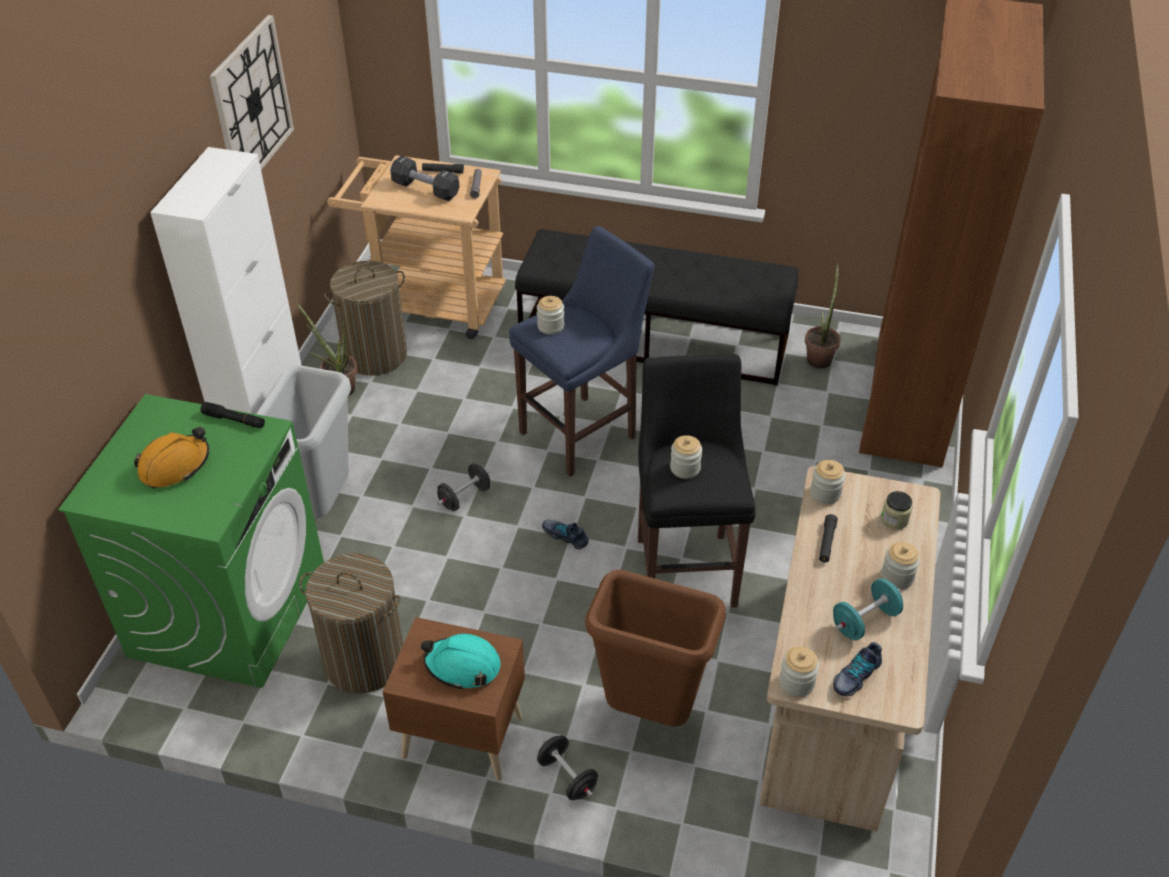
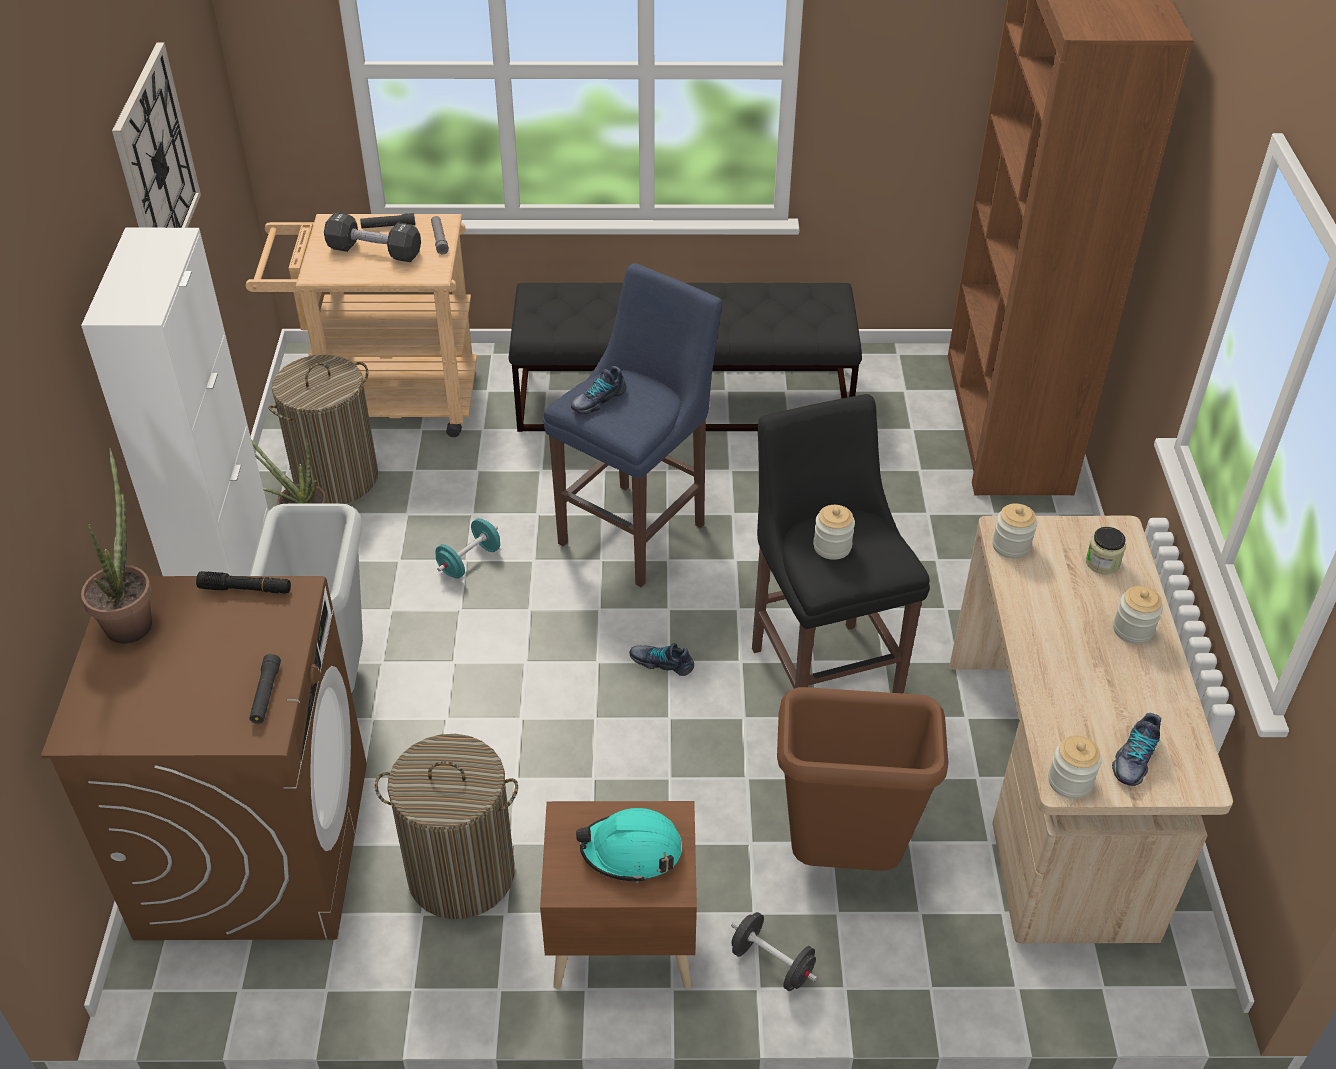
camera: 15 degrees left, 0 degrees up
green washing machine [58,394,324,688] -> brown washing machine [41,576,367,940]
orange hard hat [134,427,209,489] -> none
black dumbbell [437,463,490,511] -> none
jar [537,296,564,334] -> shoe [571,366,626,415]
potted plant [805,263,841,368] -> potted plant moved to [81,448,152,644]
black flashlight [819,514,838,562] -> black flashlight moved to [249,654,281,724]
turquoise dumbbell [833,578,903,640] -> turquoise dumbbell moved to [435,518,500,579]

